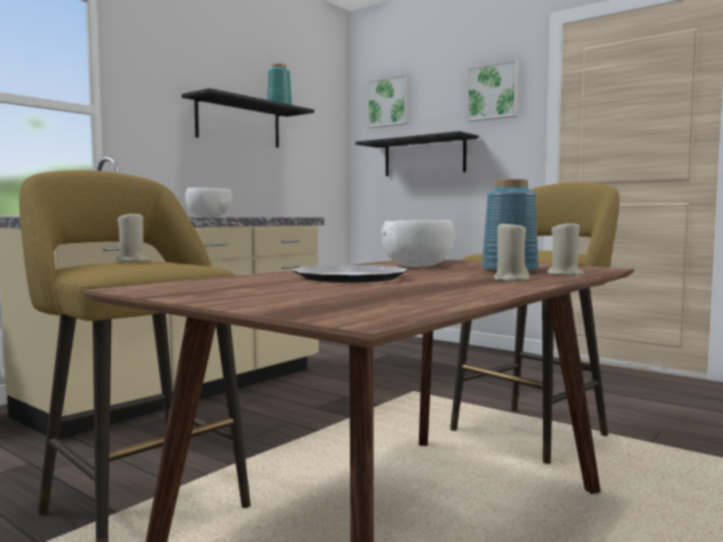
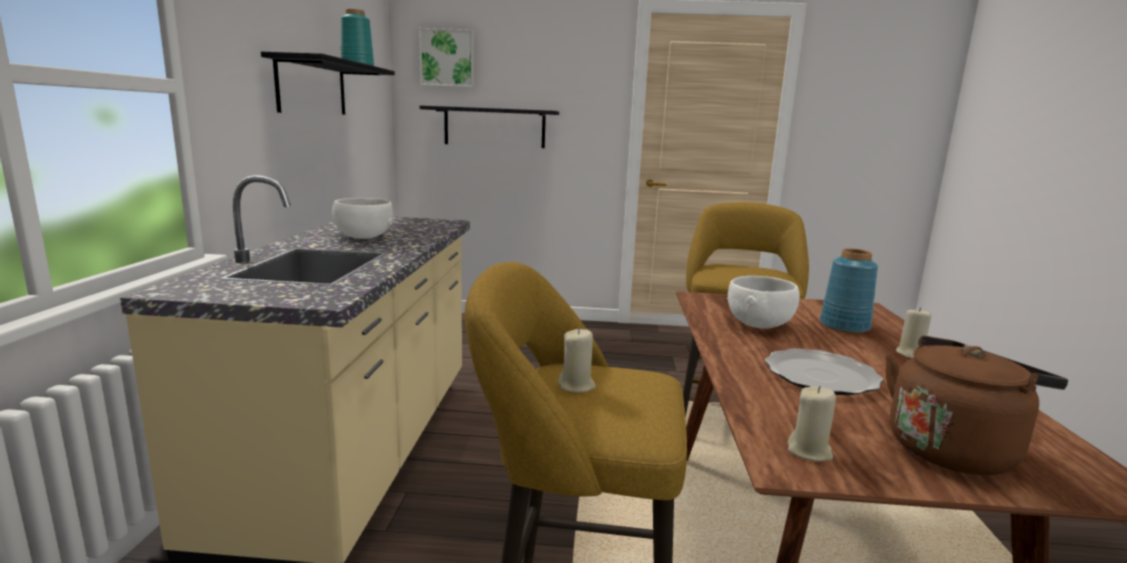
camera: 35 degrees left, 10 degrees up
picture [466,59,519,122] -> none
beige candle [547,220,584,276] -> beige candle moved to [788,386,836,462]
none -> brown kettle [885,336,1068,475]

